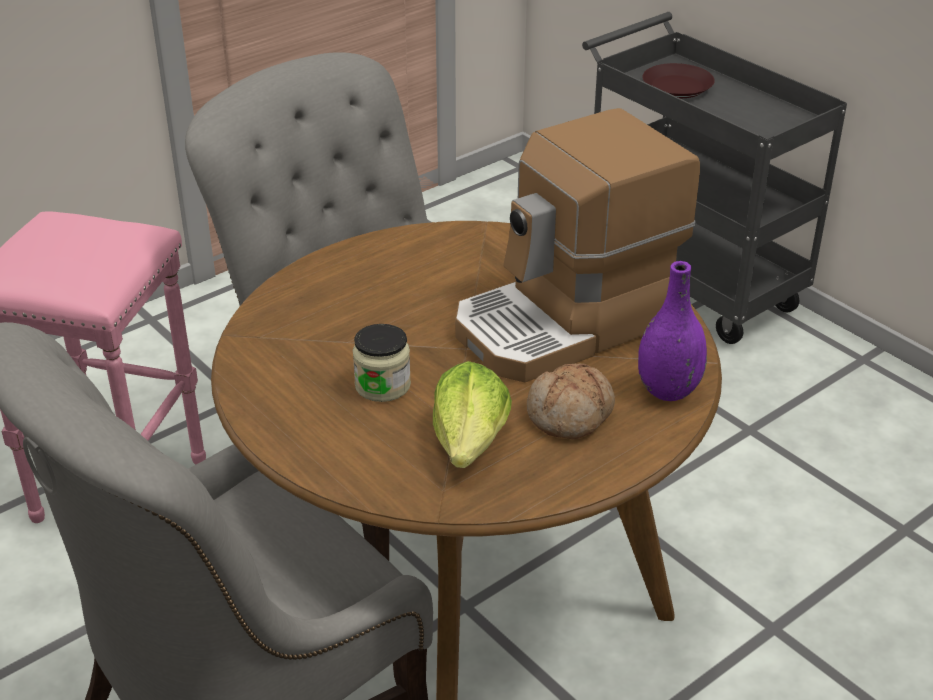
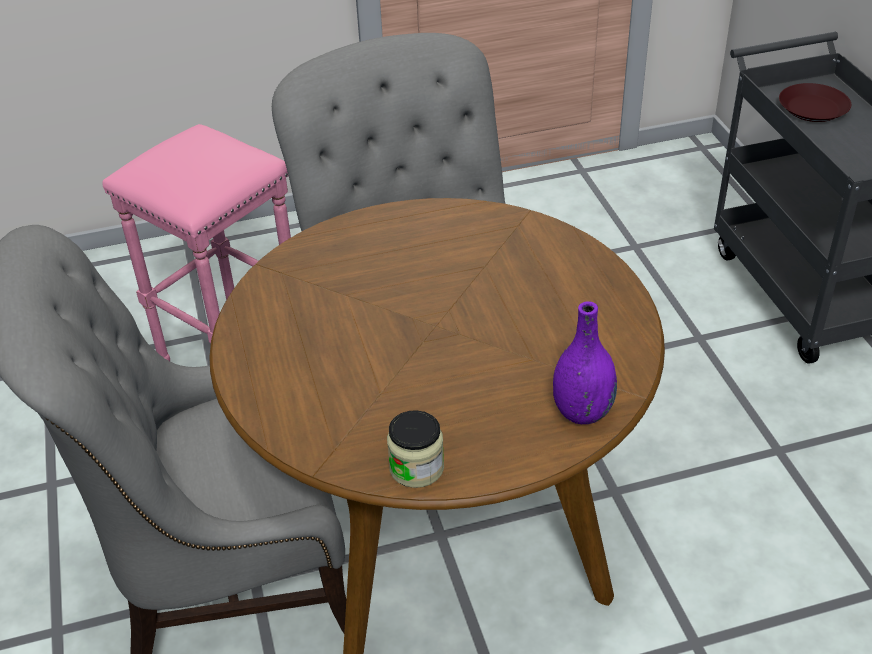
camera: 25 degrees right, 5 degrees up
jar [353,324,411,402] -> jar moved to [387,410,444,488]
lettuce [433,361,512,468] -> none
coffee machine [455,108,700,382] -> none
bread [527,363,615,439] -> none

